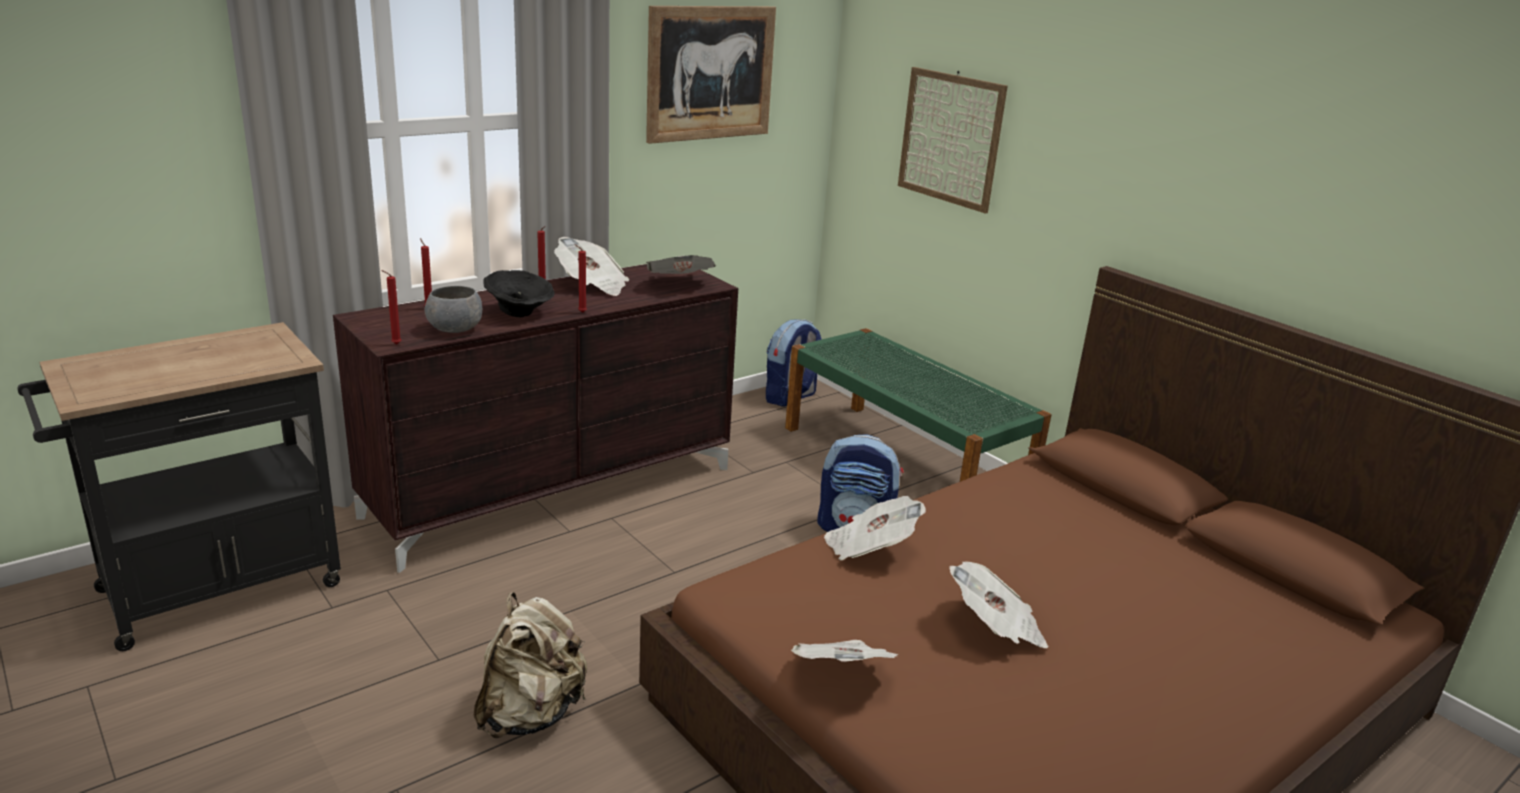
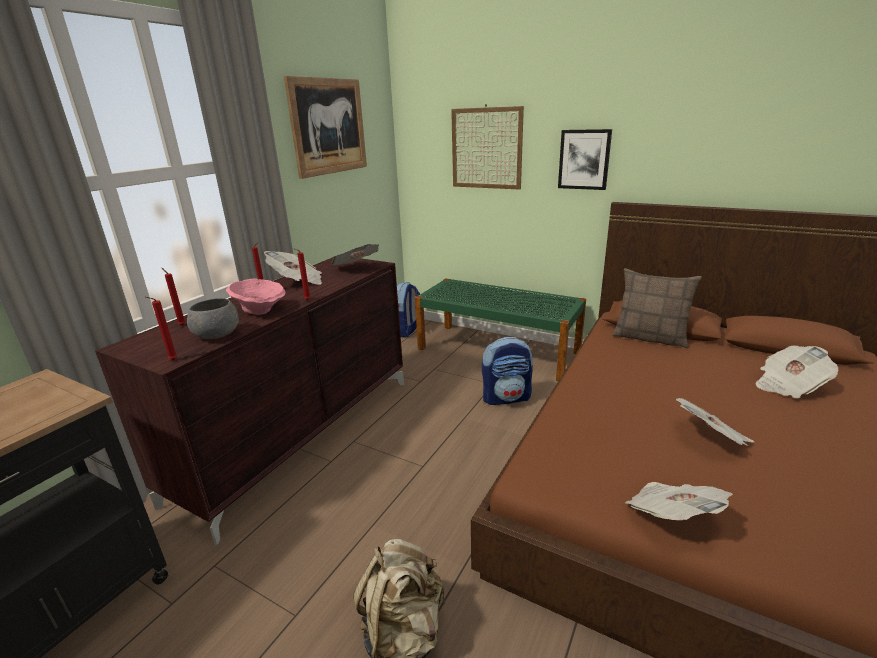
camera: 20 degrees left, 0 degrees up
black bowl [483,270,555,317] -> pink bowl [226,279,286,315]
newspaper [824,496,926,560] -> newspaper moved to [755,345,838,398]
none -> picture [558,129,612,190]
none -> pillow [612,268,702,348]

